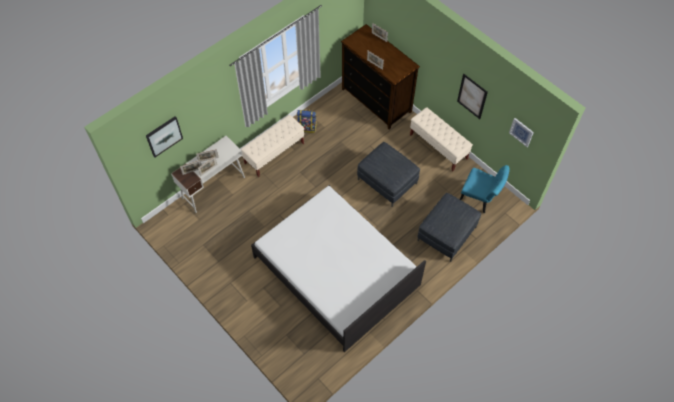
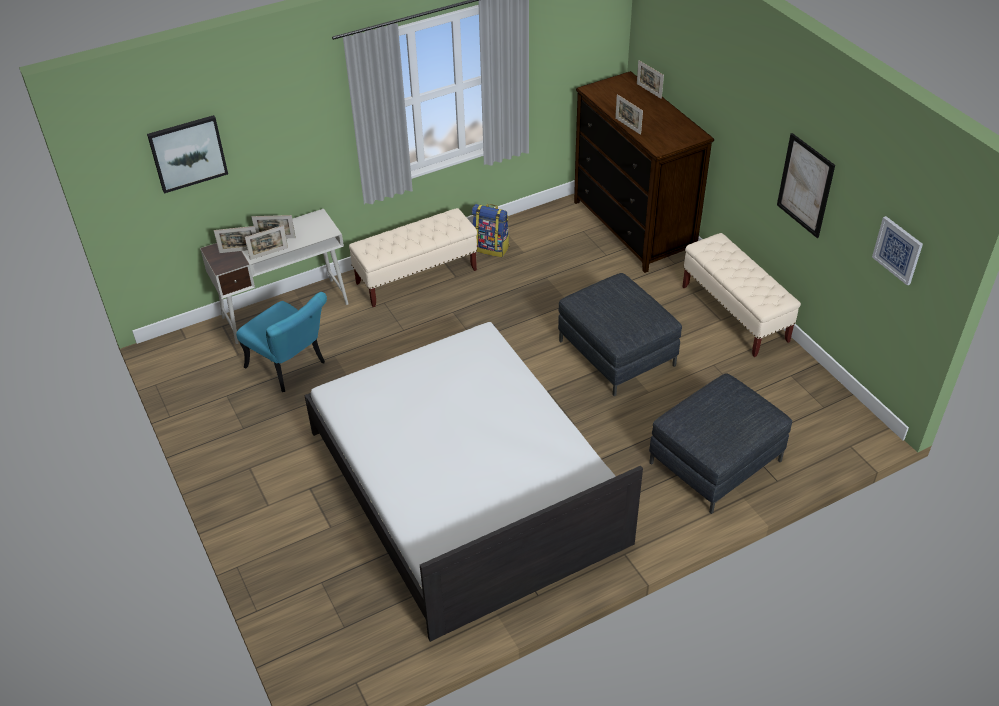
camera: 15 degrees right, 15 degrees down
turquoise chair [460,165,510,213] -> turquoise chair moved to [236,292,327,392]

